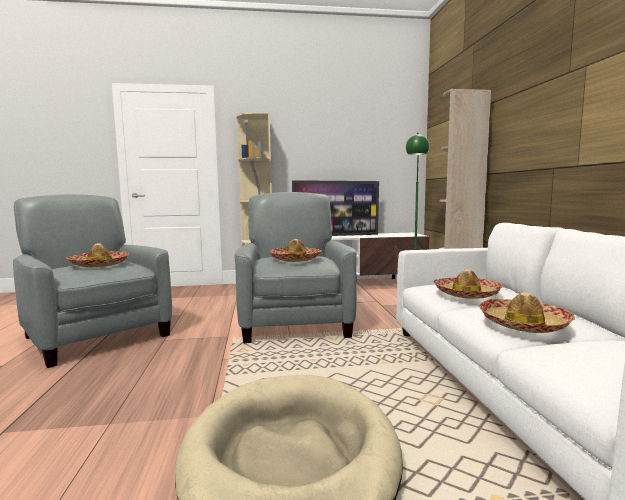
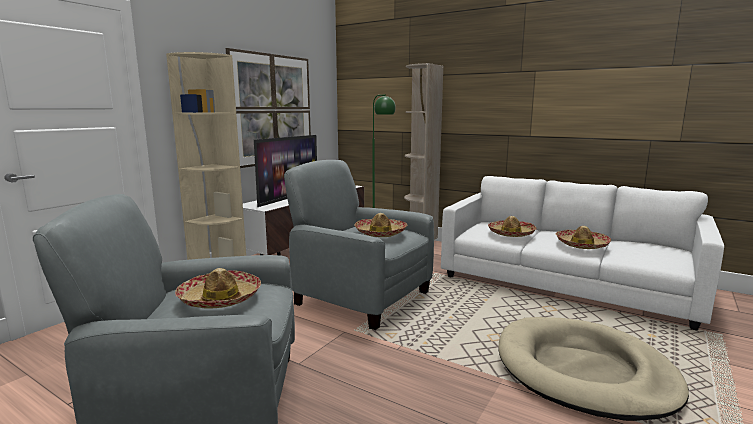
camera: 50 degrees left, 5 degrees up
none -> picture [226,48,311,168]

